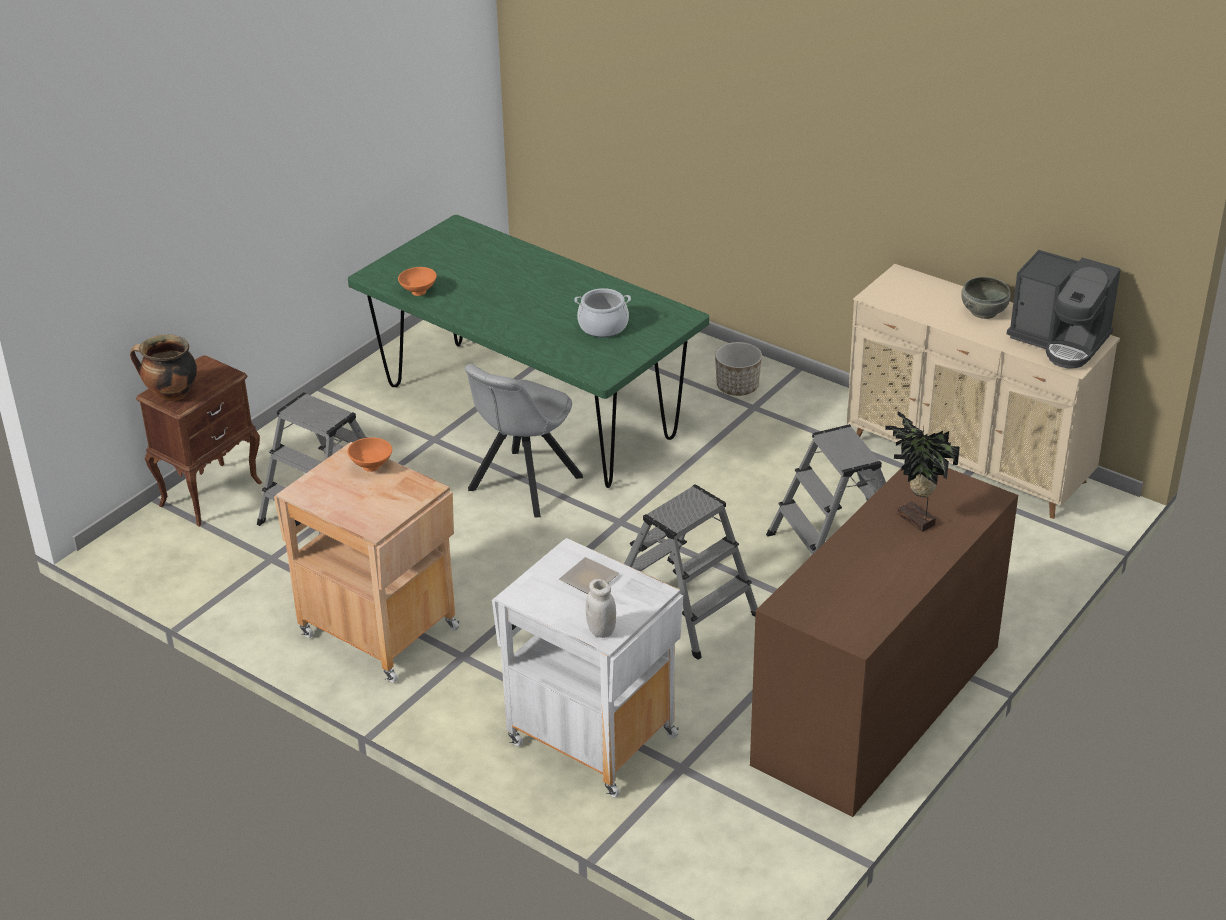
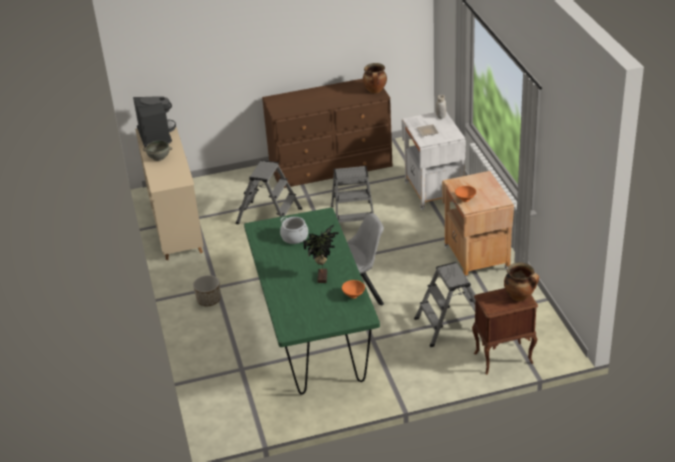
camera: 140 degrees left, 0 degrees up
potted plant [885,411,960,532] -> potted plant moved to [303,225,339,283]
none -> cooking pot [363,63,387,94]

